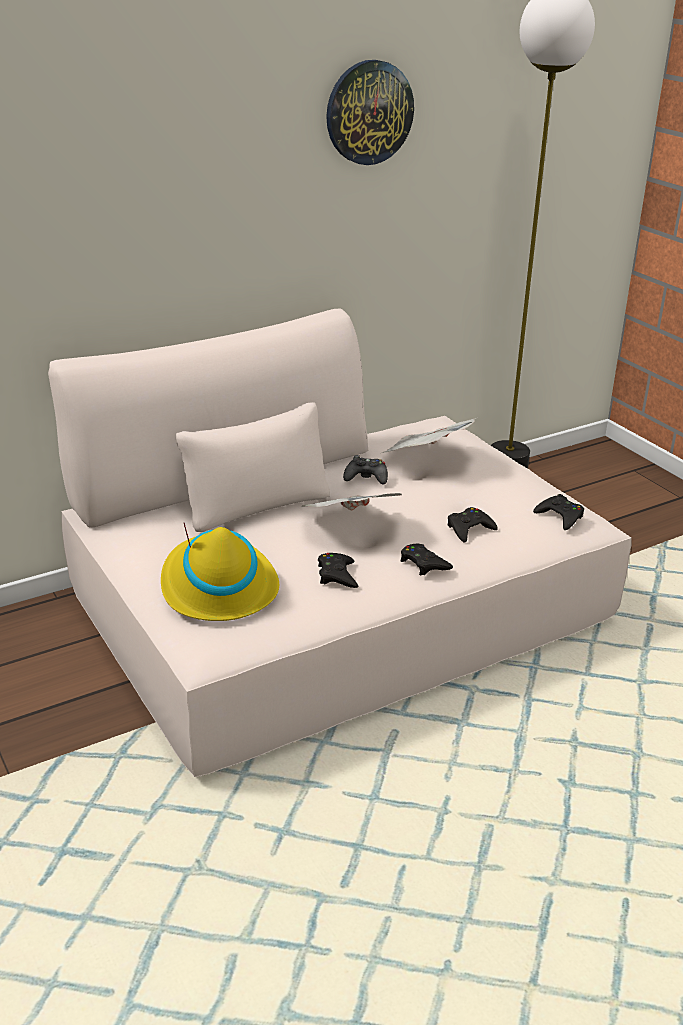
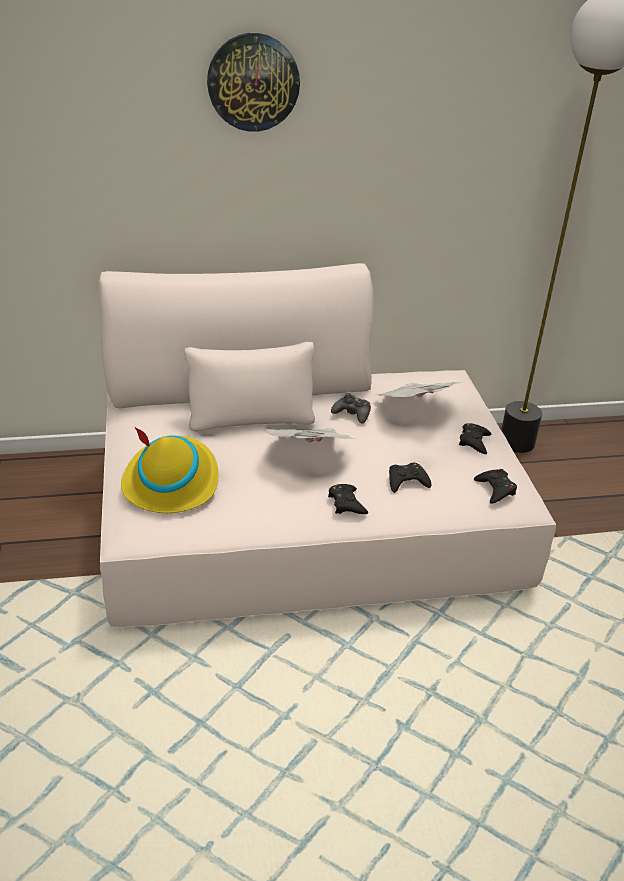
camera: 20 degrees right, 5 degrees up
black game controller [318,553,358,588] -> black game controller moved to [459,423,491,454]
wall clock [326,60,414,165] -> wall clock moved to [207,33,300,132]

